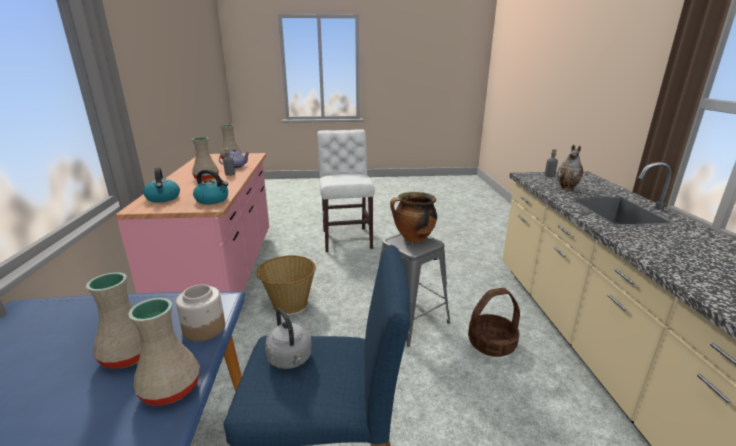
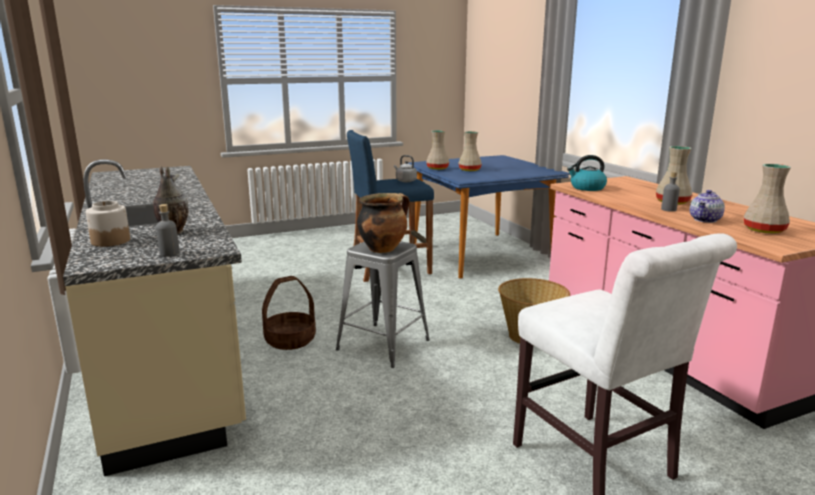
camera: 160 degrees right, 5 degrees down
kettle [143,168,180,202] -> none
jar [176,284,225,341] -> jar moved to [86,201,130,247]

